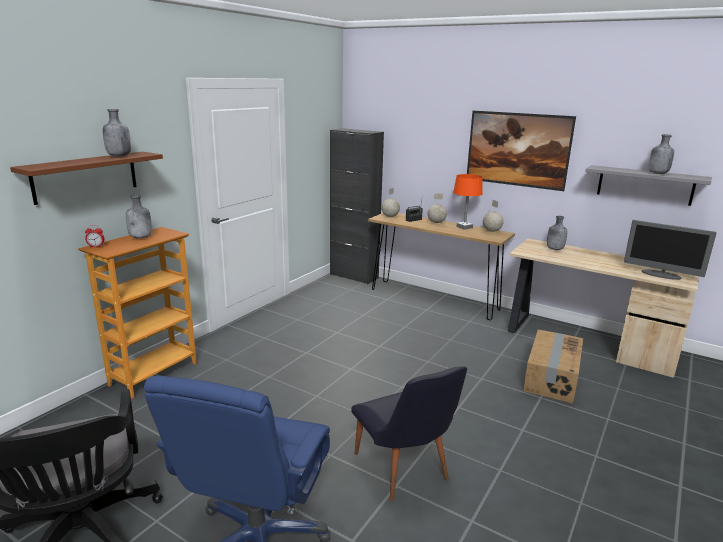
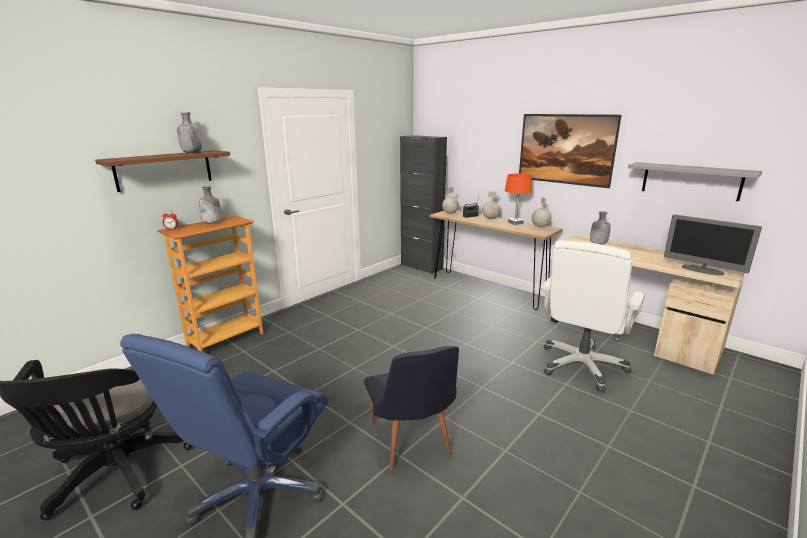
camera: 10 degrees right, 0 degrees up
cardboard box [523,330,583,403] -> white office chair [541,240,645,392]
grey bottle [649,134,674,174] -> none

